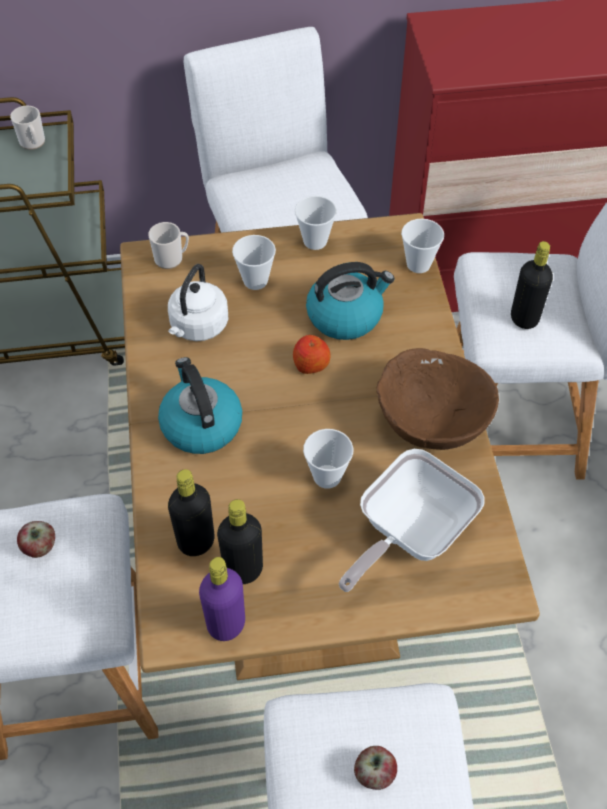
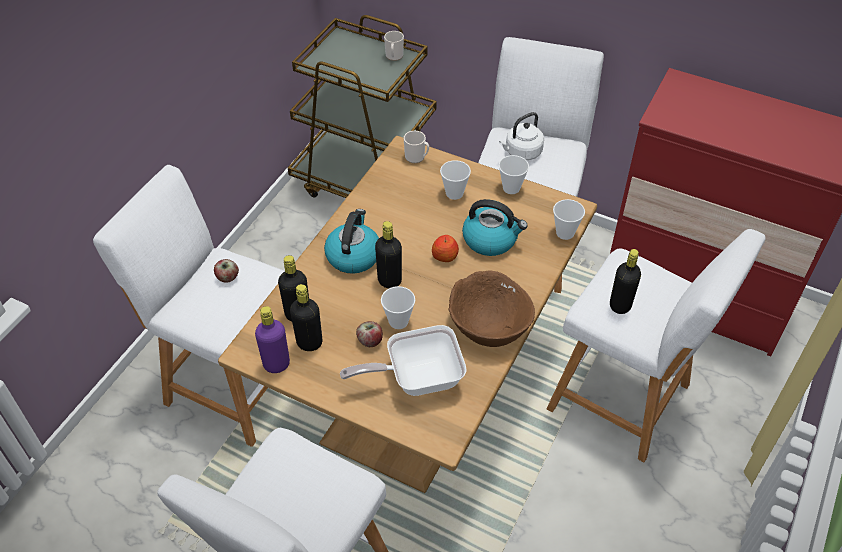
camera: 35 degrees right, 5 degrees down
white kettle [168,264,229,341] -> white kettle moved to [499,112,544,160]
apple [354,746,397,790] -> apple moved to [356,321,383,347]
none -> black bottle [375,221,402,288]

